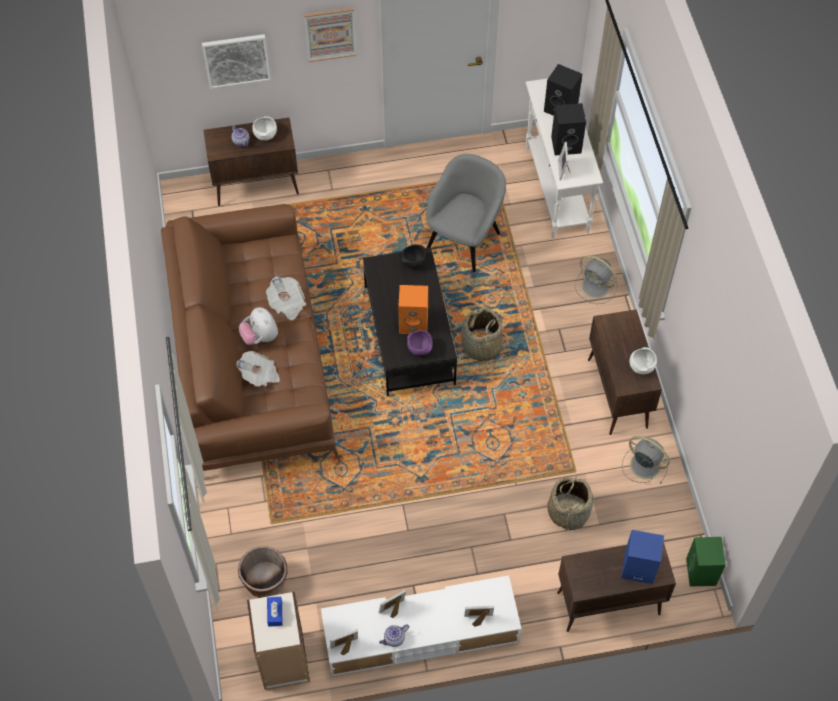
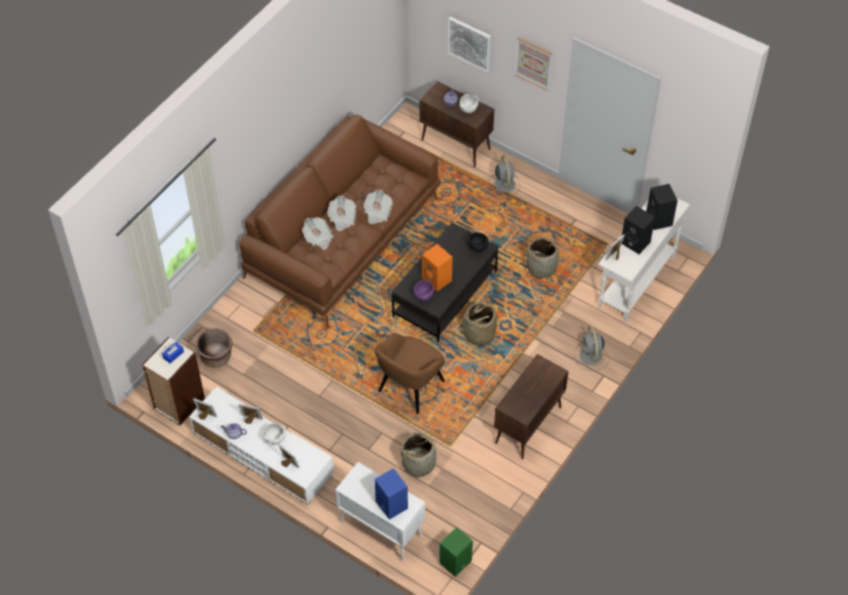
camera: 45 degrees right, 5 degrees down
plush toy [239,307,278,345] -> newspaper [327,196,356,231]
grey armchair [426,154,506,272] -> basket [526,236,563,279]
brown cabinet [557,541,676,632] -> white cabinet [335,462,425,562]
grey fan [622,436,670,483] -> grey fan moved to [488,155,520,198]
white bowl [629,347,657,375] -> white bowl moved to [264,423,286,445]
none -> brown armchair [375,333,445,414]

